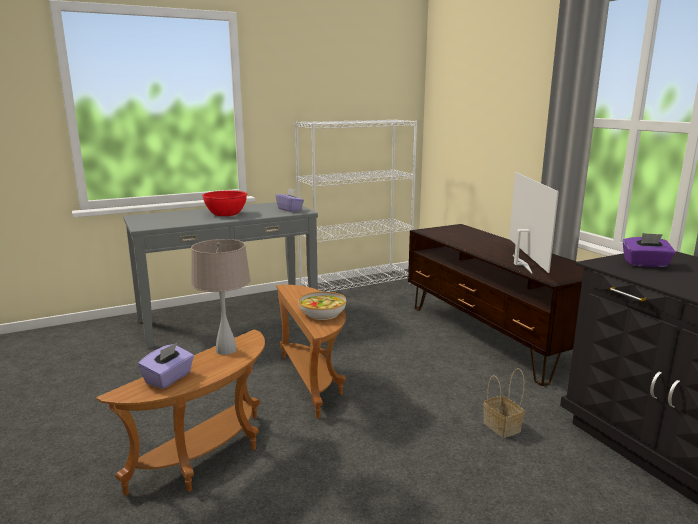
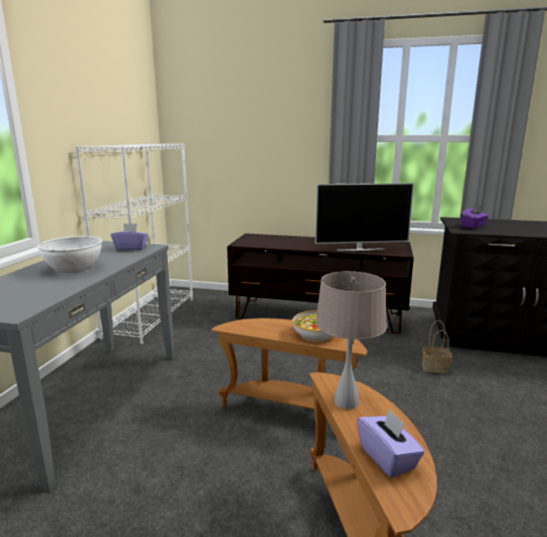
camera: 50 degrees left, 0 degrees up
red bowl [202,191,247,216] -> white bowl [37,236,102,273]
television [509,172,559,273] -> television turned 135 degrees clockwise [315,183,414,251]

